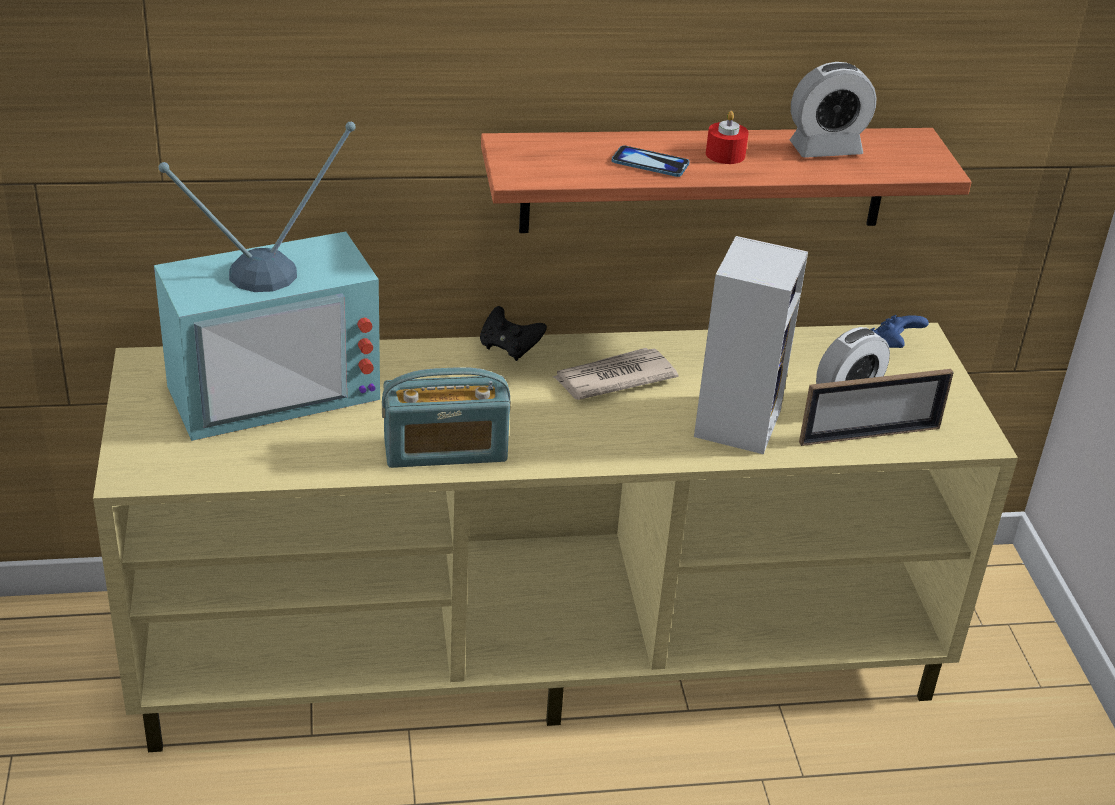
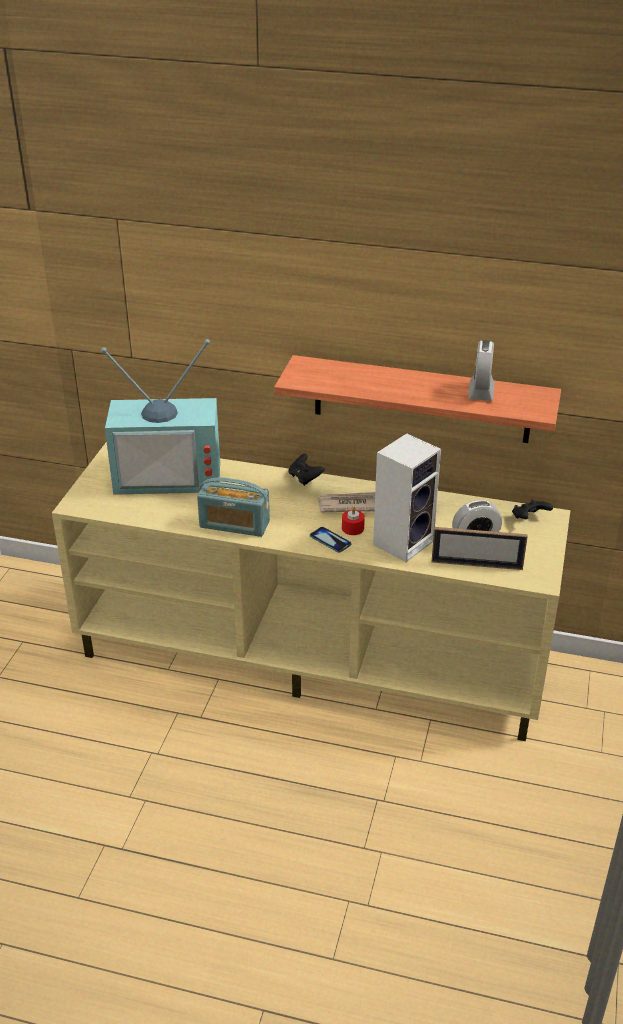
camera: 25 degrees right, 0 degrees up
phone [612,146,689,177] -> phone moved to [310,527,351,553]
red candle [706,111,749,164] -> red candle moved to [342,506,365,535]
alarm clock [790,62,877,158] -> alarm clock turned 90 degrees clockwise [468,340,494,401]
blue game controller [870,315,929,348] -> black game controller [512,500,553,519]

